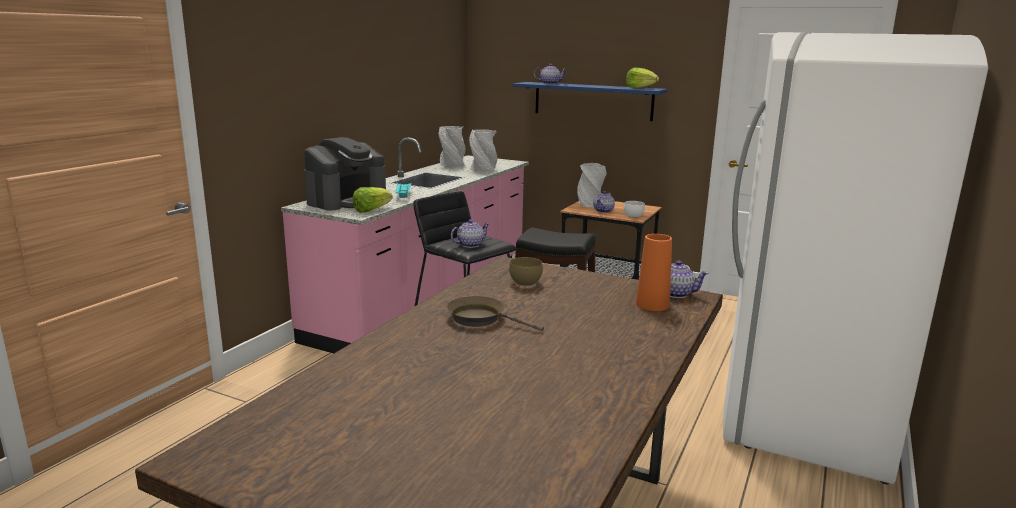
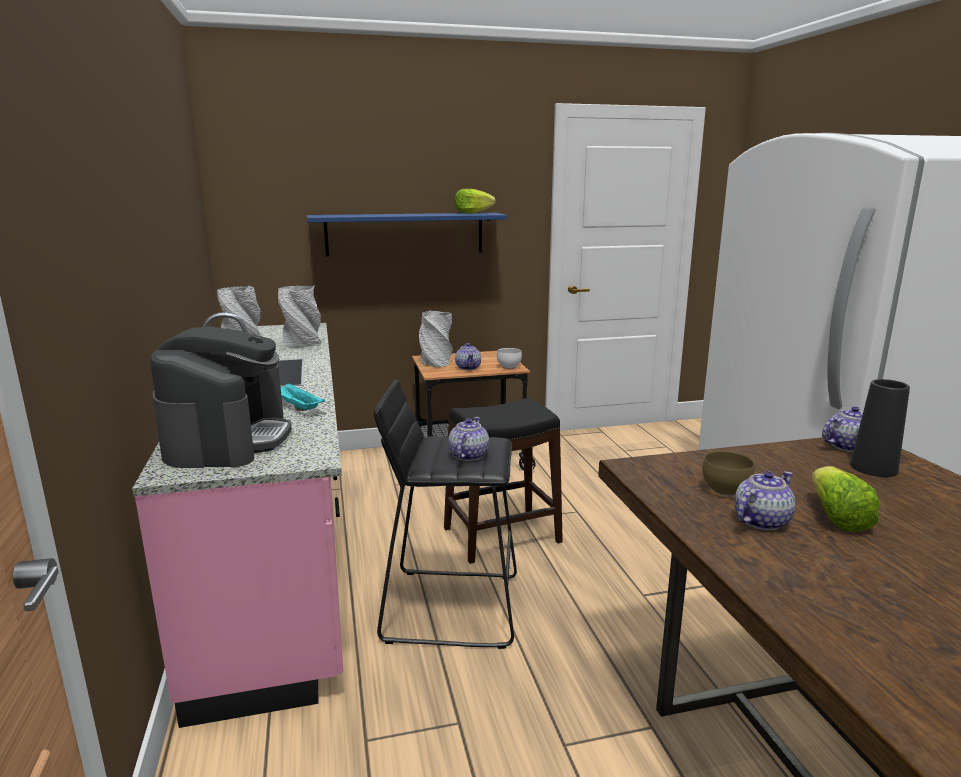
camera: 40 degrees left, 0 degrees up
lettuce [353,187,392,213] -> lettuce moved to [812,466,880,532]
brown frying pan [446,296,544,331] -> none
teapot [534,64,567,84] -> teapot moved to [734,471,796,530]
orange vase [636,234,672,311] -> black vase [850,379,910,477]

